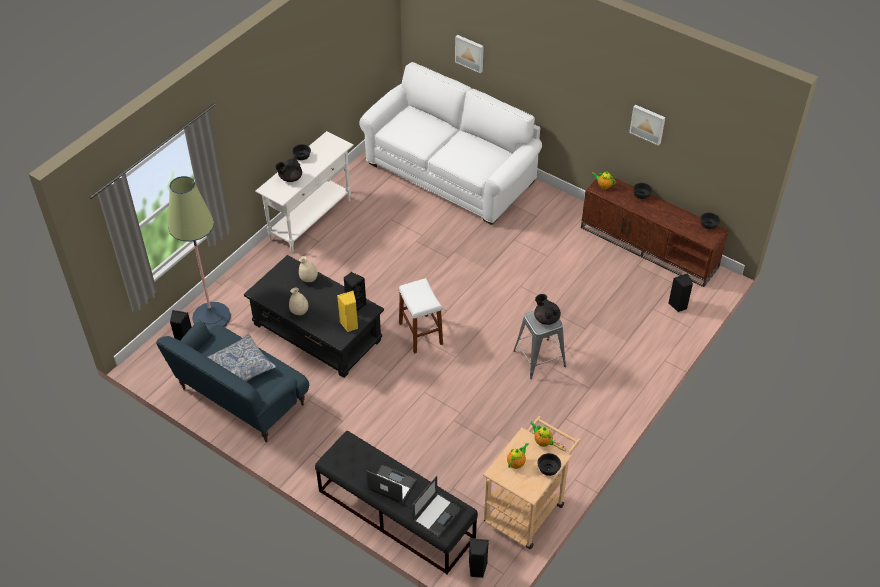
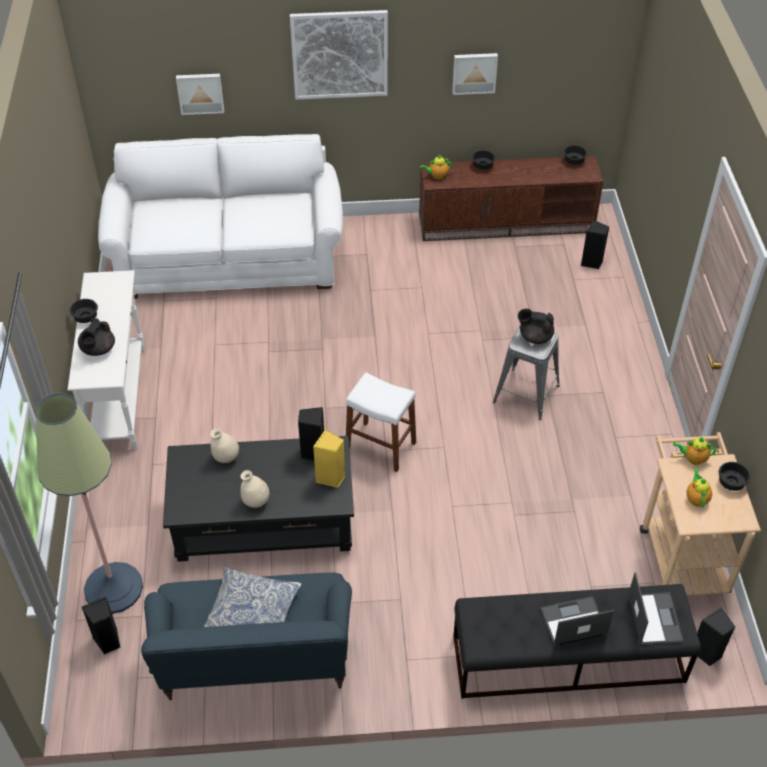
camera: 40 degrees left, 0 degrees up
none -> picture [290,10,388,100]

